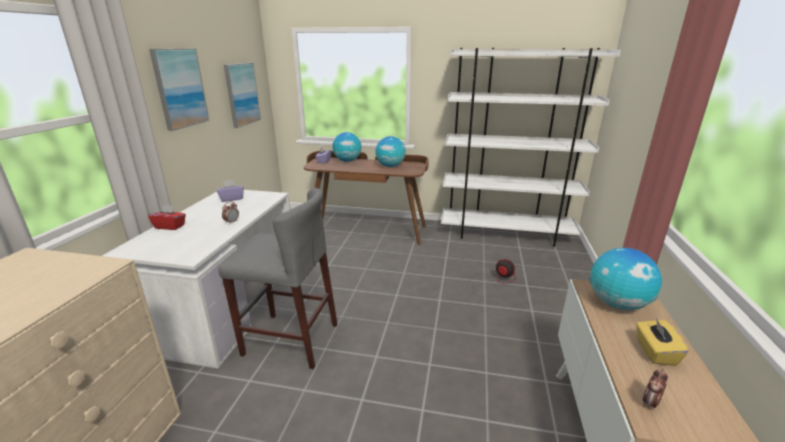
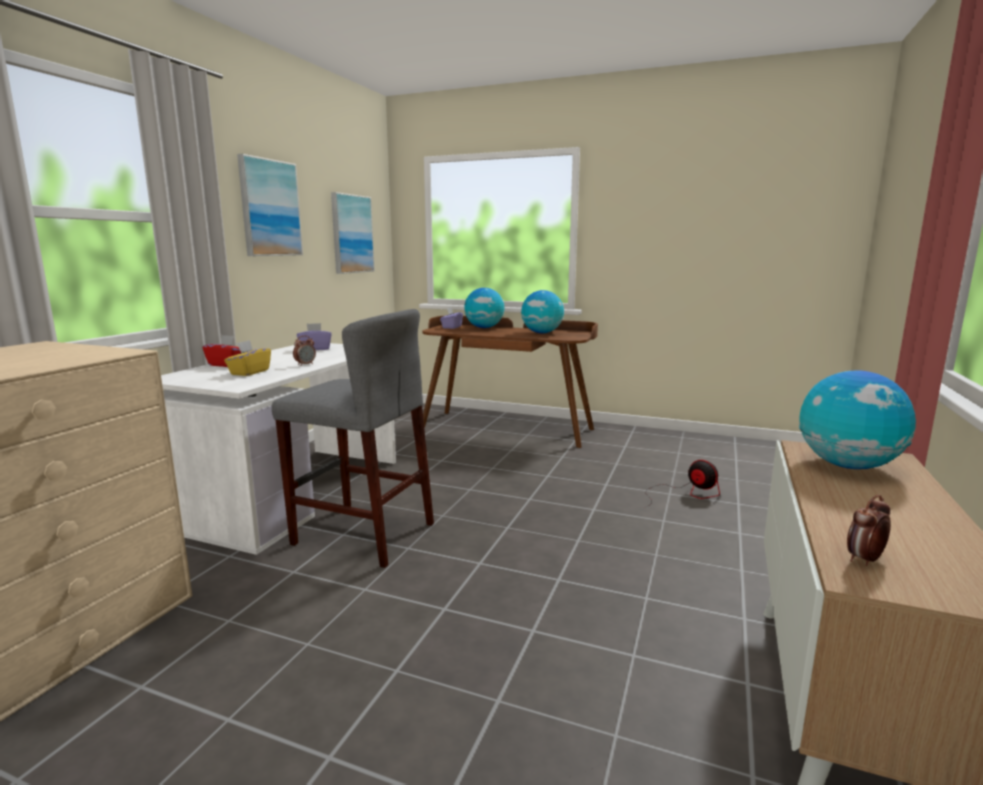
camera: 10 degrees right, 10 degrees down
white bookcase [441,48,621,247] -> none
yellow tissue box [636,318,689,366] -> yellow tissue box moved to [224,340,271,376]

